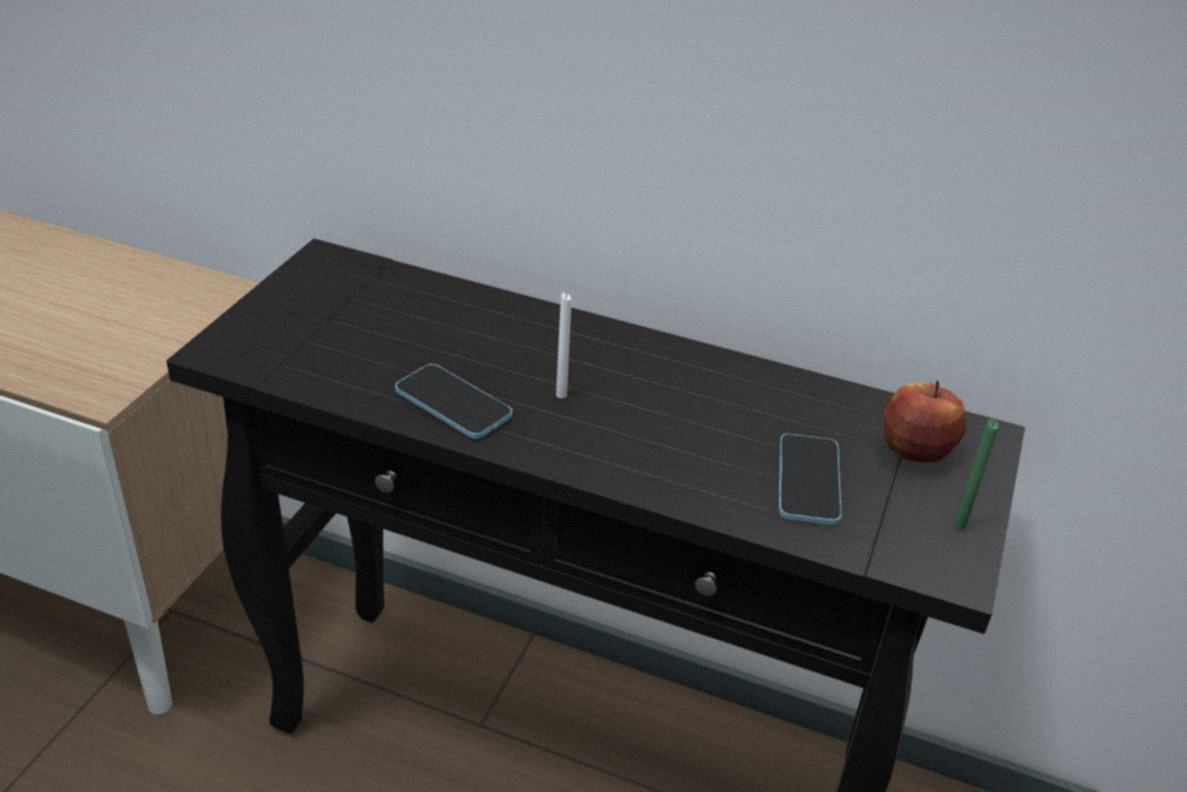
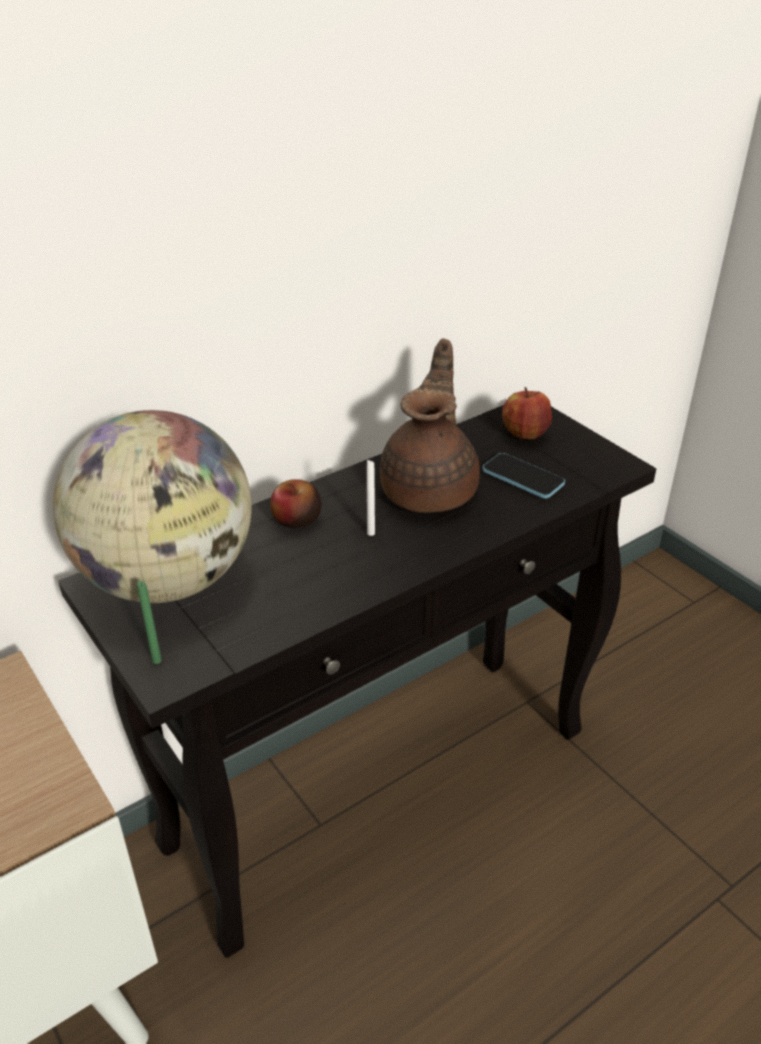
camera: 55 degrees left, 0 degrees up
phone [395,364,512,439] -> none
green candle [954,419,999,530] -> green candle moved to [137,581,162,664]
none -> globe [53,410,252,603]
none -> apple [270,479,322,528]
none -> brown teapot [380,338,480,513]

